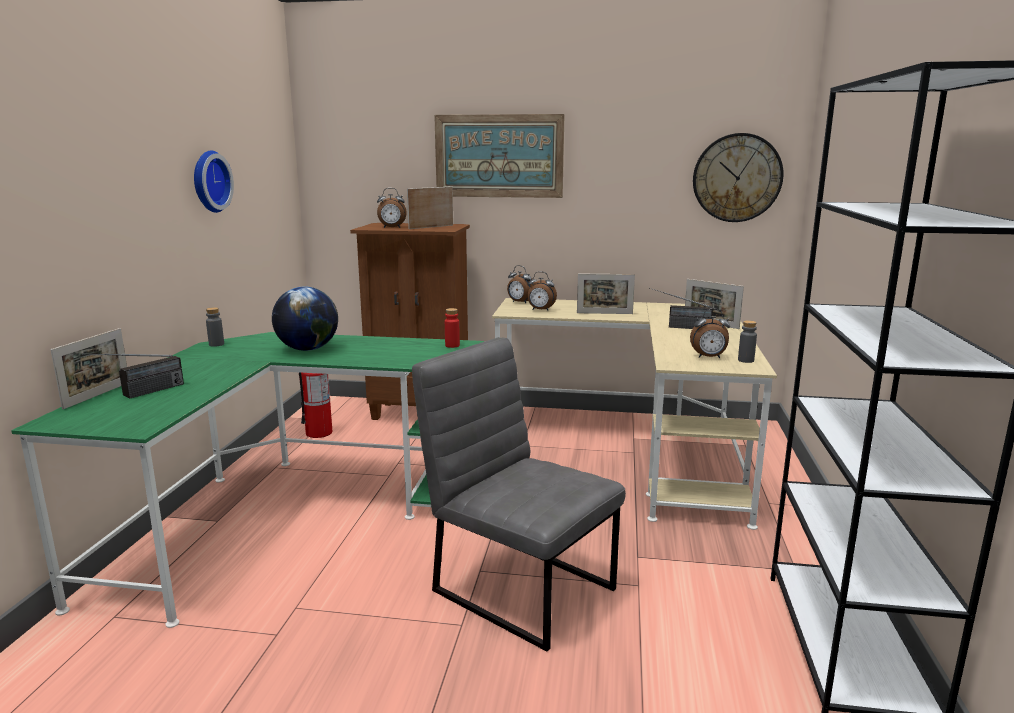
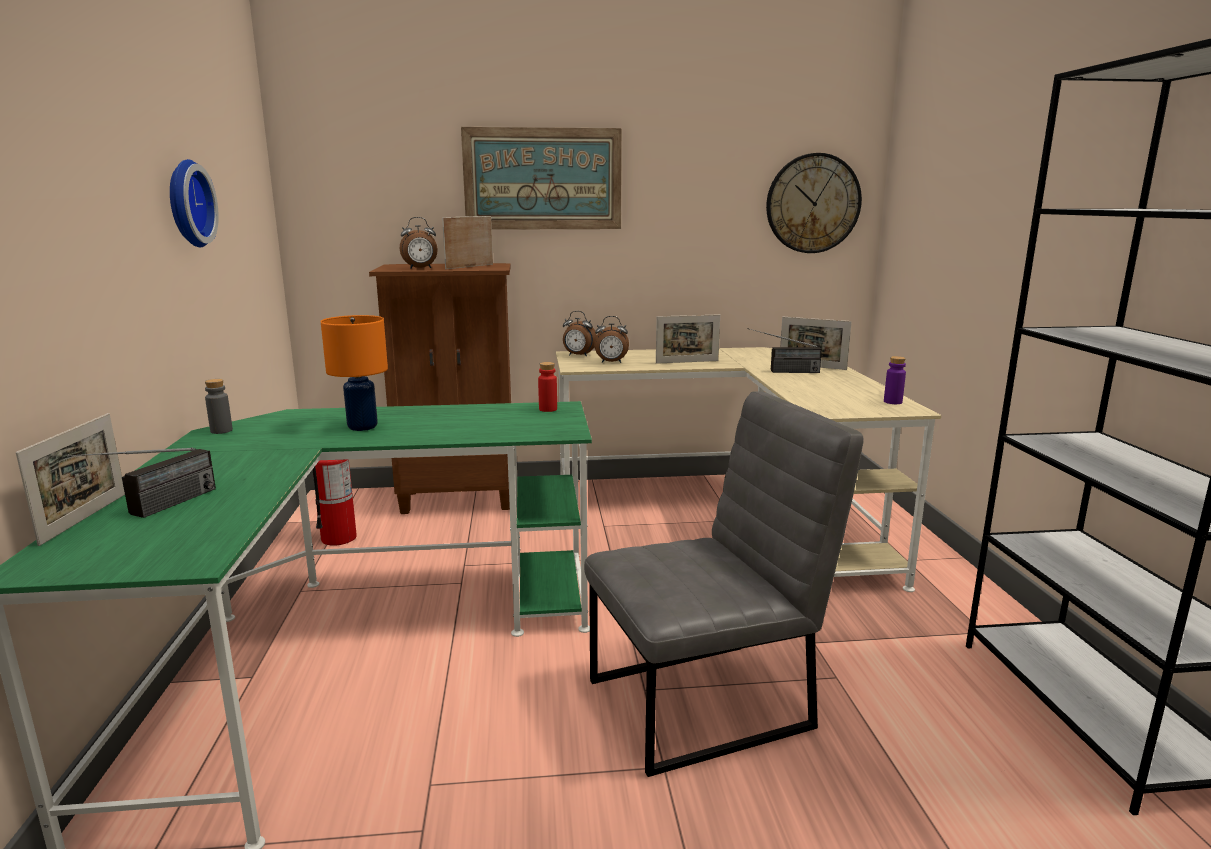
camera: 15 degrees left, 0 degrees up
globe [272,286,338,351] -> orange table lamp [321,315,388,431]
grey chair [412,337,626,651] -> grey chair turned 135 degrees clockwise [584,392,864,777]
alarm clock [690,309,730,358] -> none
grey bottle [738,320,757,363] -> purple bottle [884,356,906,404]

